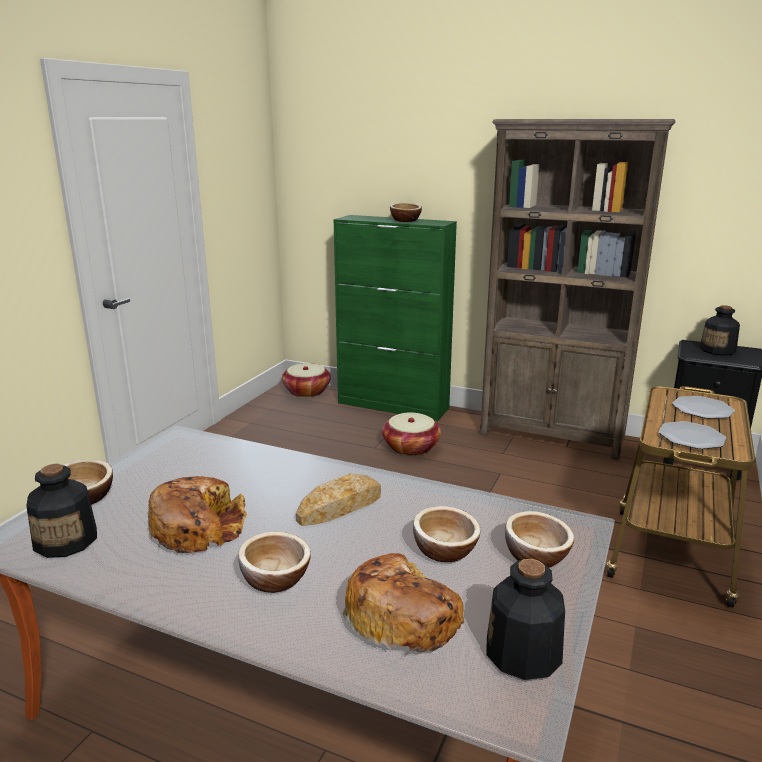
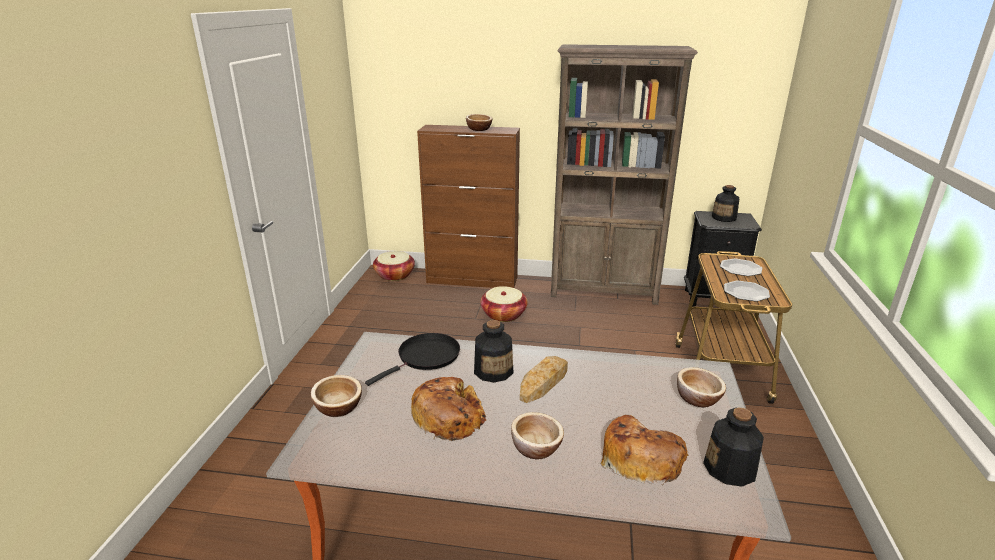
camera: 15 degrees left, 5 degrees up
bottle [26,464,97,558] -> bottle moved to [474,320,513,382]
green cabinet [333,215,457,421] -> brown cabinet [417,125,520,288]
bowl [413,506,480,562] -> none
none -> black frying pan [365,333,460,386]

